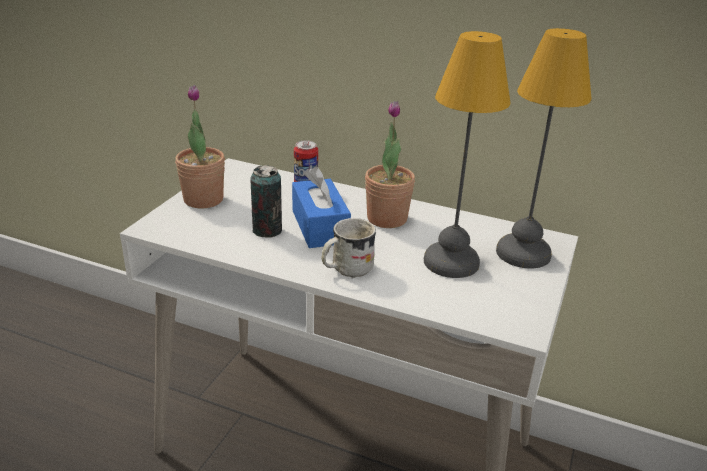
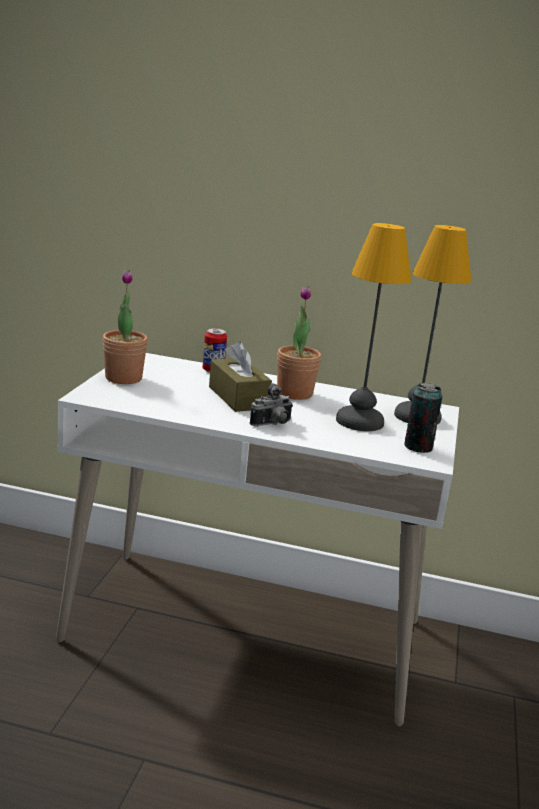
camera: 10 degrees left, 10 degrees down
can [250,165,282,238] -> can moved to [404,383,442,453]
blue tissue box [292,167,351,248] -> brown tissue box [209,341,272,412]
white mug [322,218,376,278] -> camera [250,383,293,427]

